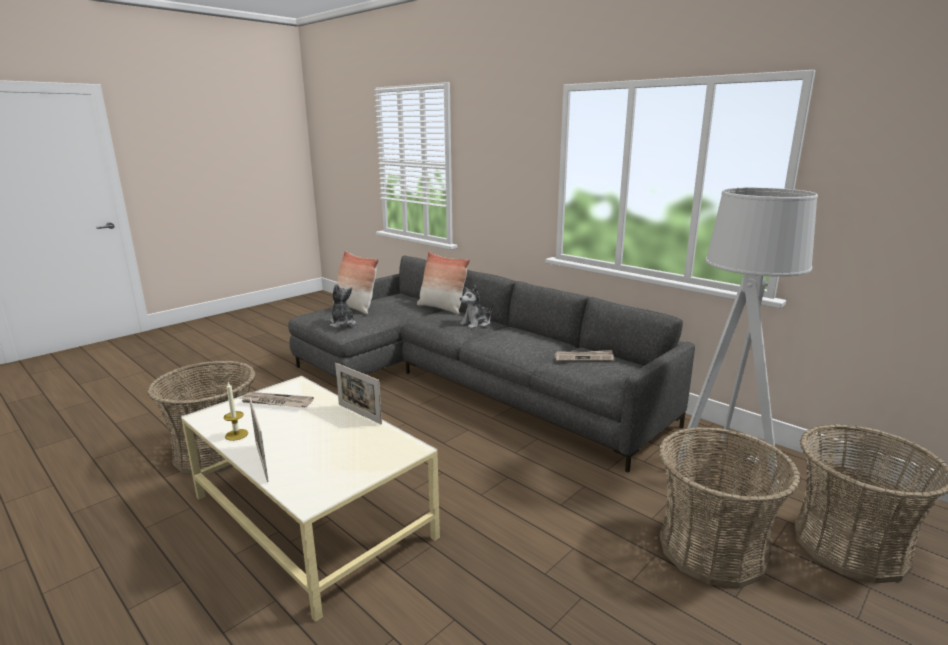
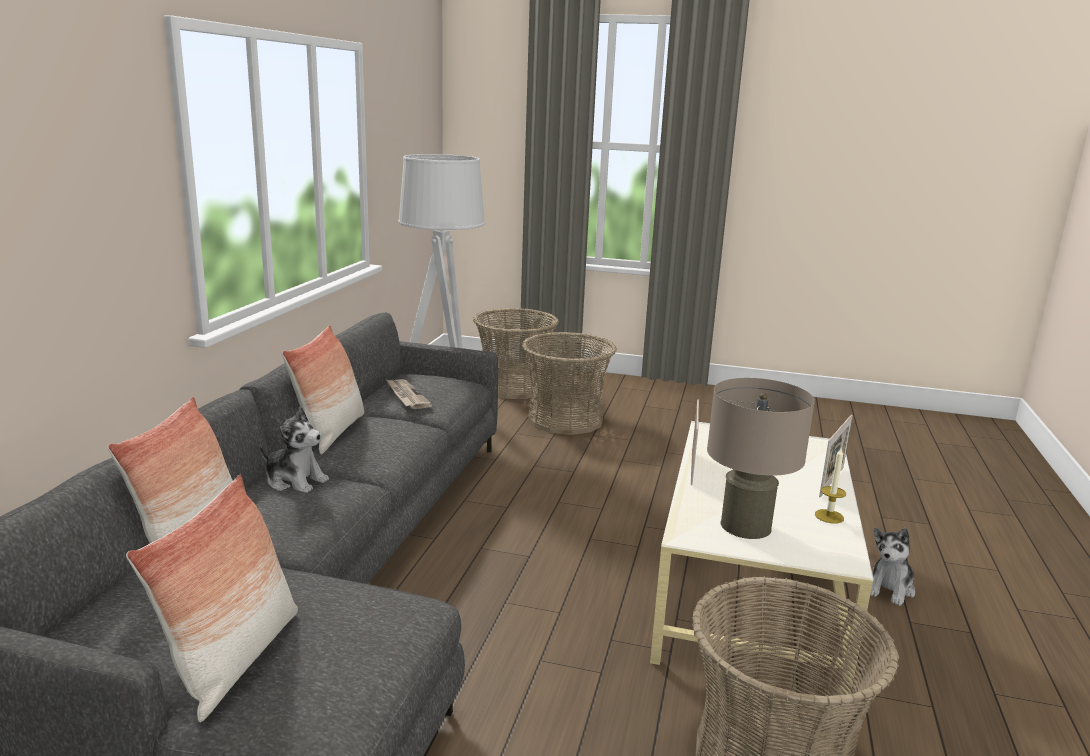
camera: 120 degrees left, 0 degrees up
newspaper [241,392,314,407] -> beige table lamp [707,378,815,539]
plush toy [330,284,356,328] -> plush toy moved to [870,528,915,606]
none -> pillow [282,325,364,454]

